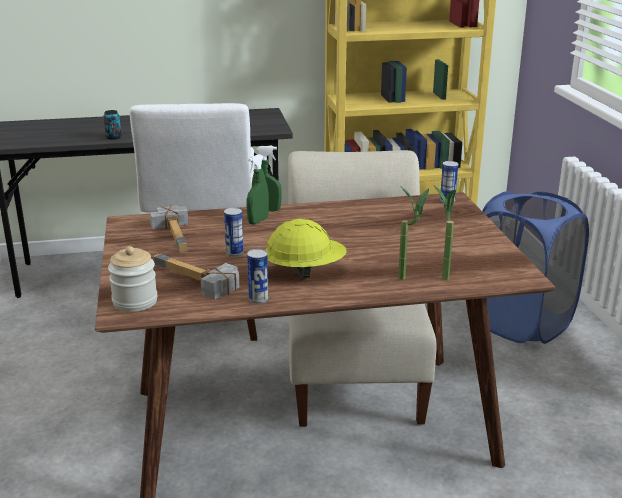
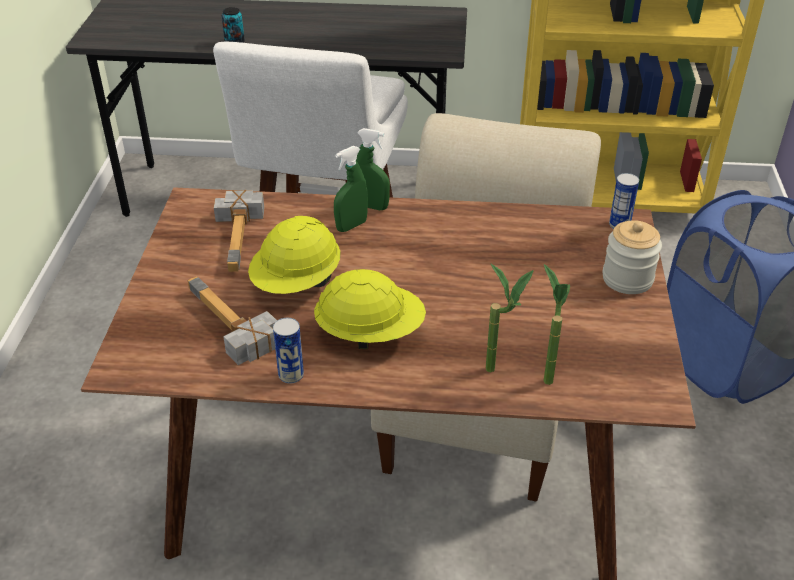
camera: 15 degrees right, 15 degrees up
jar [108,246,158,312] -> jar moved to [602,220,662,294]
can [224,208,244,257] -> yellow hard hat [248,216,341,294]

